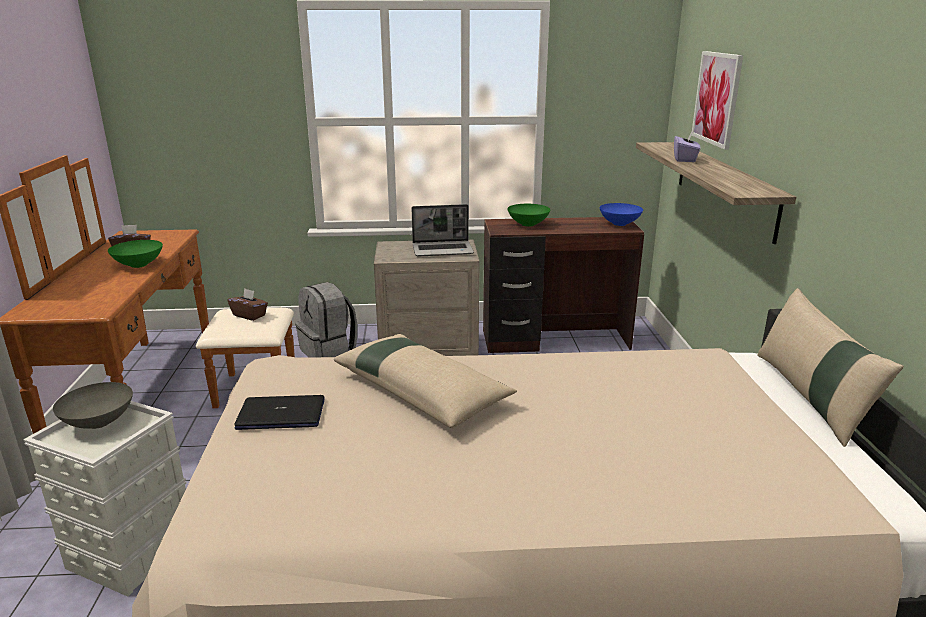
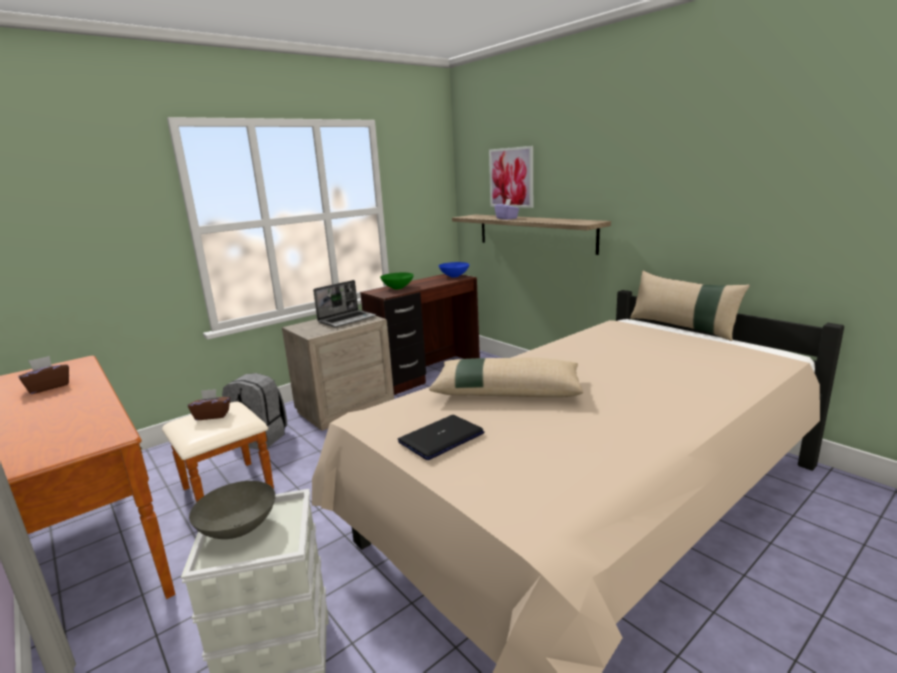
camera: 35 degrees left, 5 degrees down
green bowl [108,240,163,268] -> none

